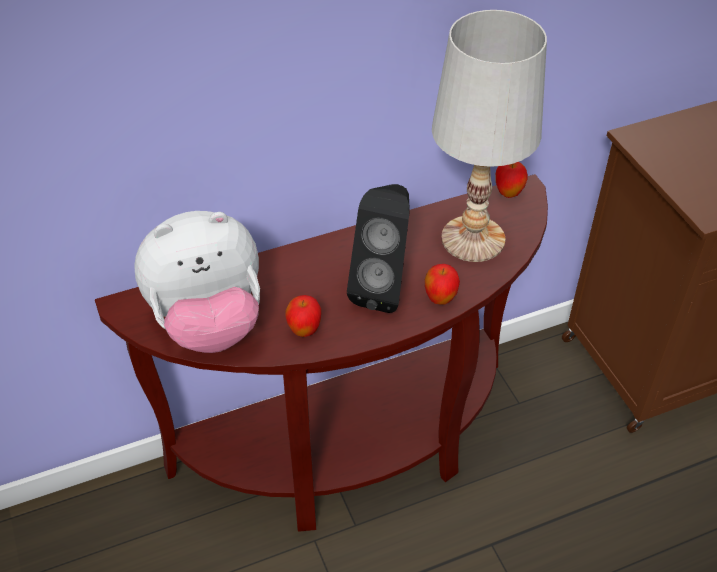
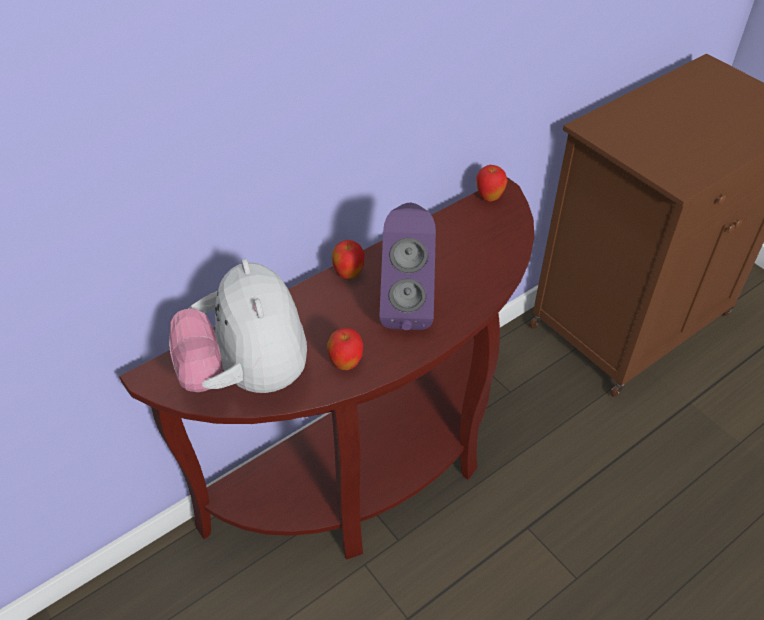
camera: 15 degrees left, 0 degrees up
plush toy [134,211,260,353] -> plush toy turned 105 degrees clockwise [169,259,307,393]
black speaker [347,184,410,313] -> purple speaker [380,202,436,330]
apple [425,264,460,305] -> apple moved to [332,240,365,279]
white table lamp [432,10,547,262] -> none

